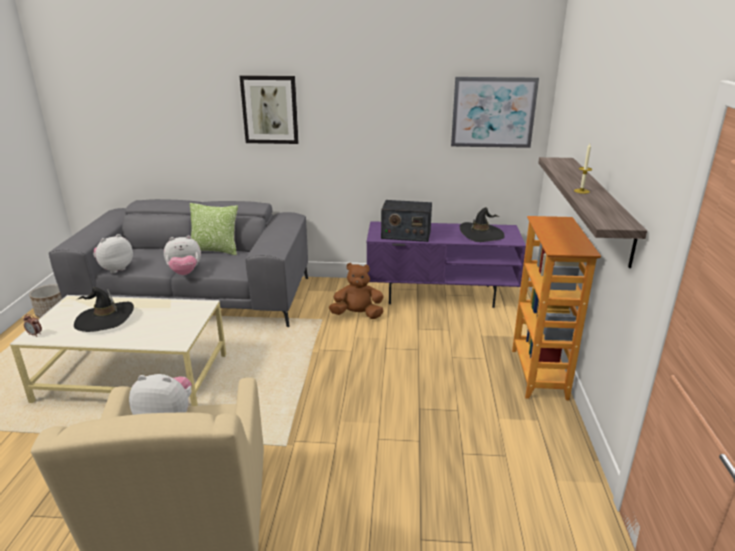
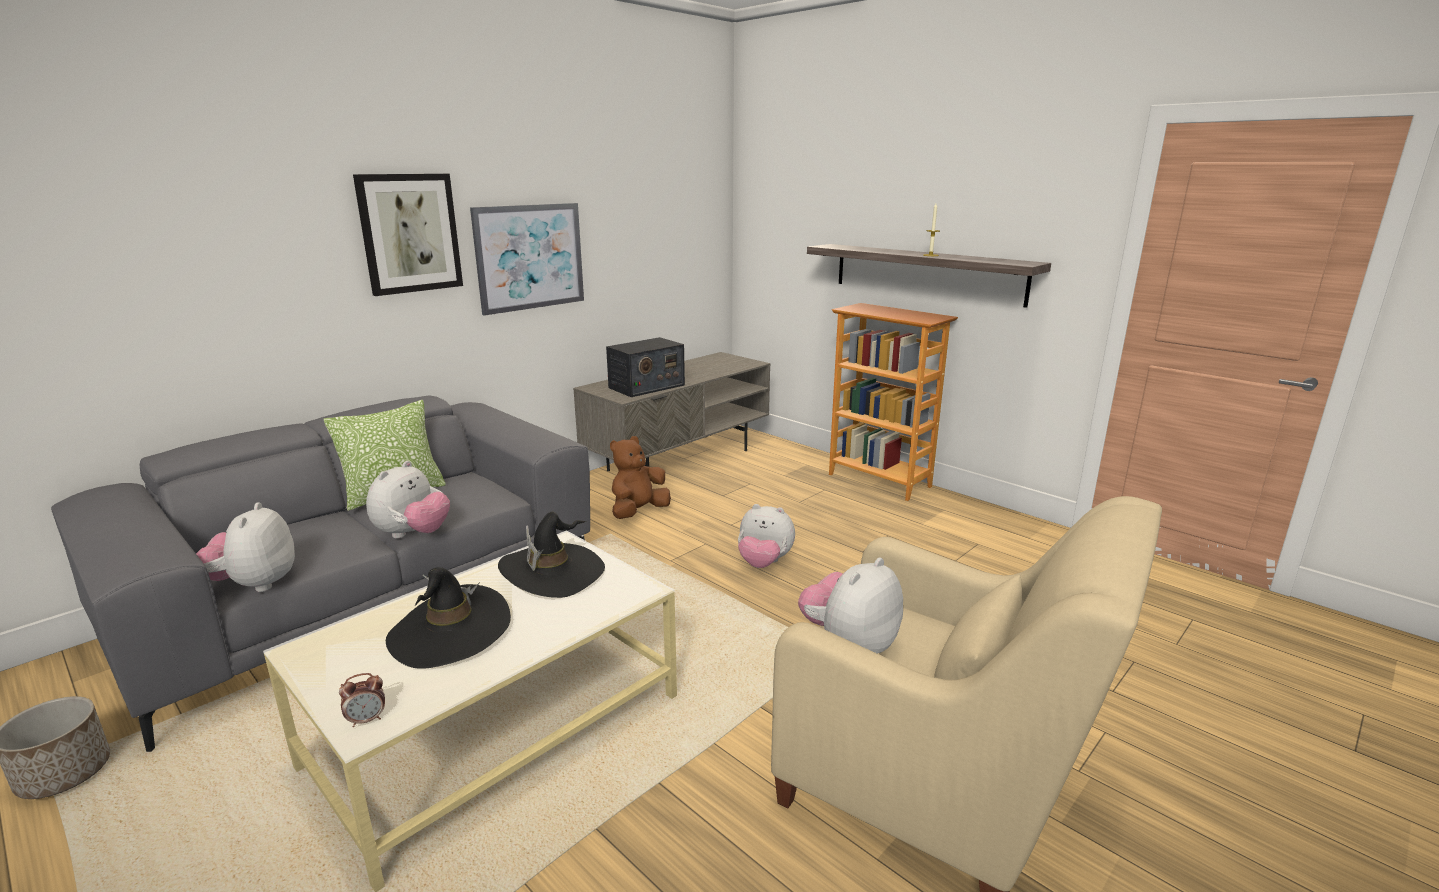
camera: 50 degrees left, 5 degrees down
purple tv stand [366,221,526,308] -> grey tv stand [573,352,770,471]
picture [451,77,539,148] -> picture moved to [470,203,584,316]
black hat [460,207,505,242] -> black hat moved to [498,512,605,598]
none -> plush toy [738,504,795,568]

